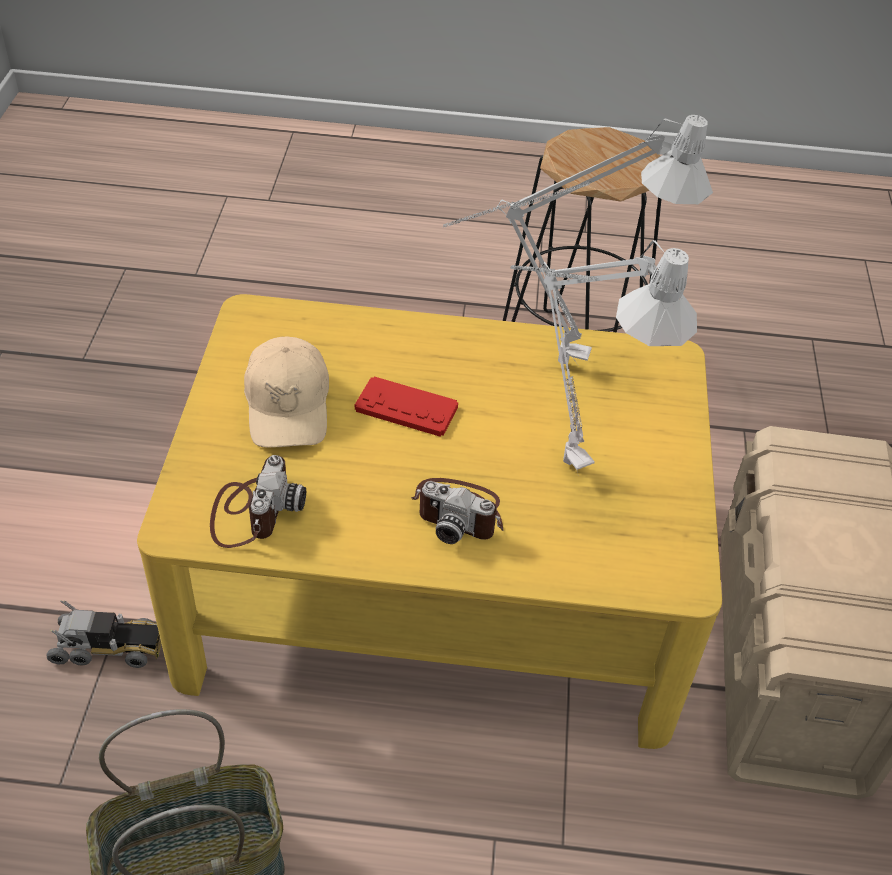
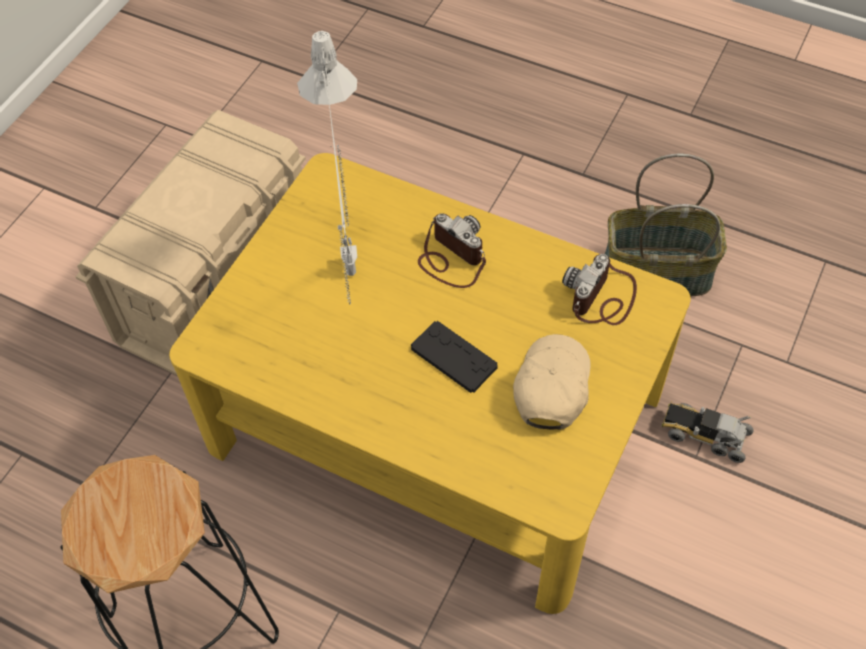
camera: 155 degrees left, 10 degrees up
red game controller [355,377,458,437] -> black game controller [411,321,498,393]
grey table lamp [443,115,713,365] -> none

